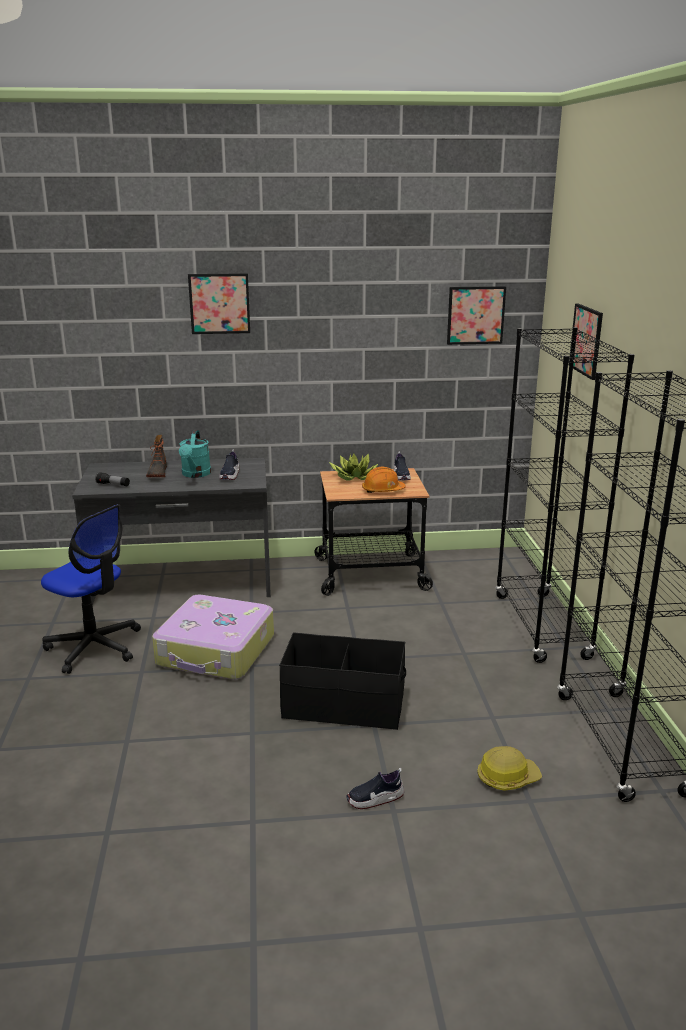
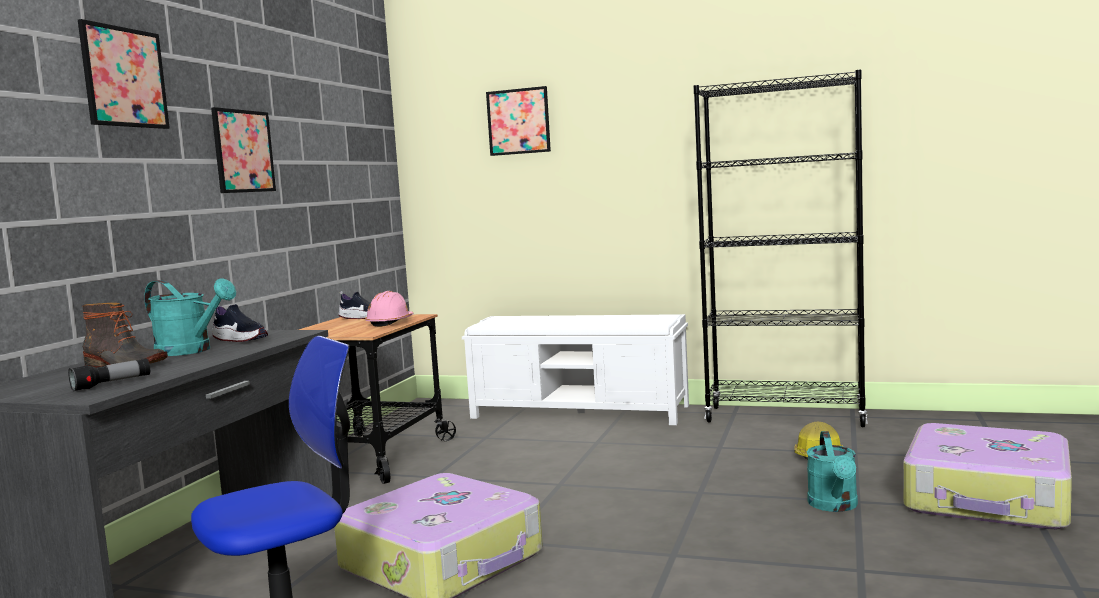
camera: 65 degrees left, 15 degrees down
black storage box [279,632,406,730] -> none
potted plant [329,453,379,481] -> none
shoe [346,768,404,809] -> turquoise watering can [807,431,858,512]
orange hard hat [362,467,406,493] -> pink hard hat [365,291,414,327]
picture [447,286,506,345] -> picture moved to [211,107,276,193]
black bookcase [495,327,634,663] -> white bench [462,314,689,425]
none -> suitcase [903,423,1072,530]

